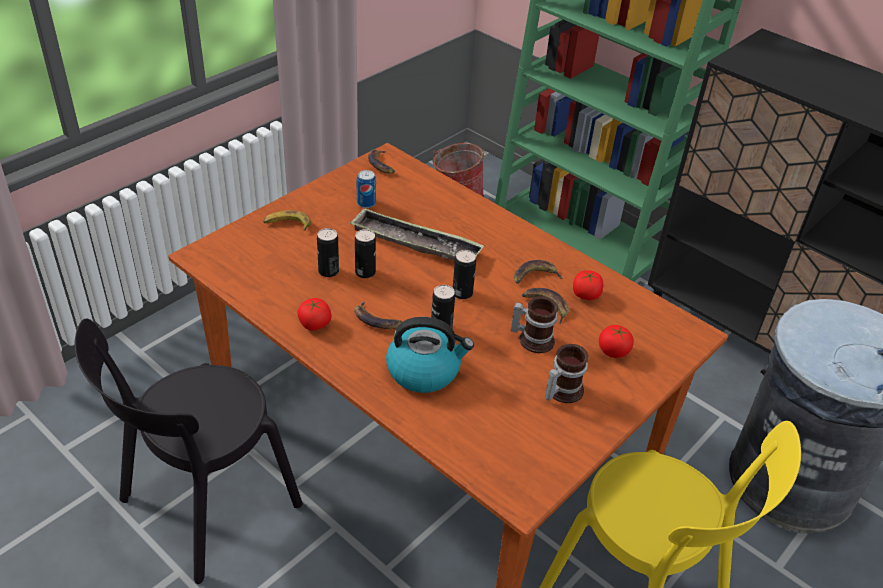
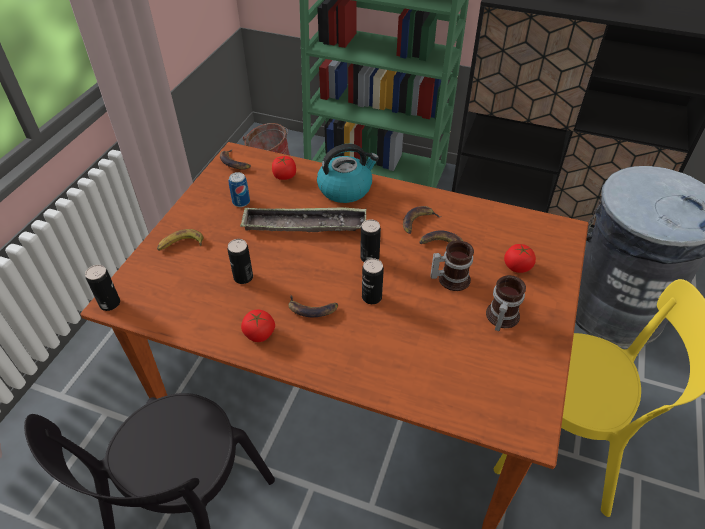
camera: 20 degrees left, 5 degrees up
can [355,229,376,278] -> can moved to [85,265,120,311]
kettle [386,317,474,393] -> kettle moved to [317,144,379,203]
tomato [573,270,603,300] -> tomato moved to [272,156,296,180]

